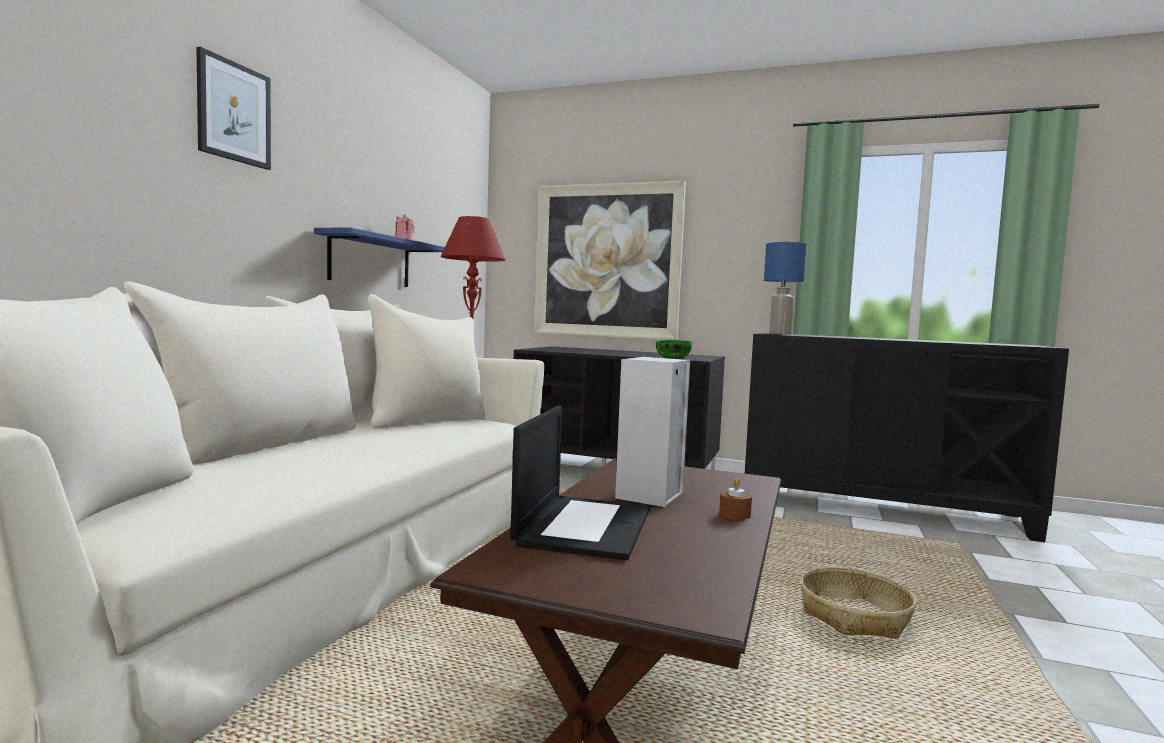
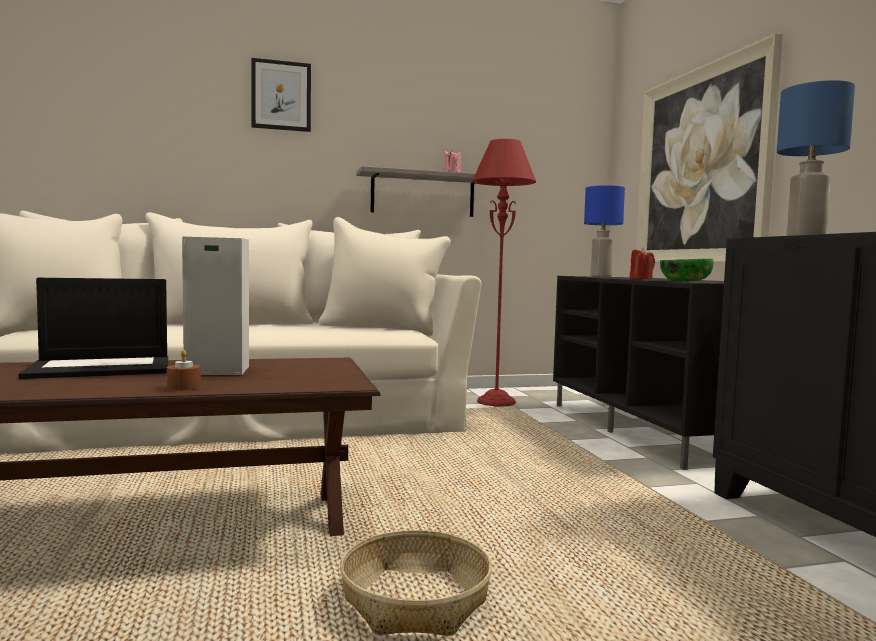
camera: 55 degrees right, 0 degrees up
blue shelf [314,227,445,287] -> grey shelf [356,166,476,217]
none -> blue table lamp [584,185,625,277]
none -> red candle [630,248,655,279]

